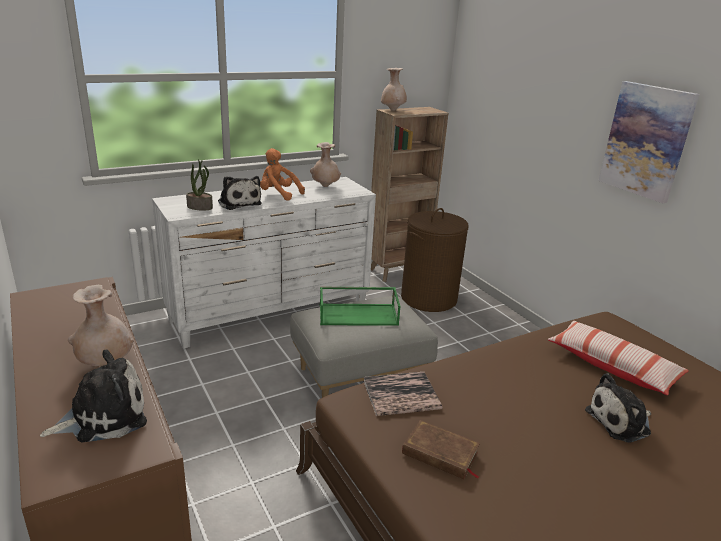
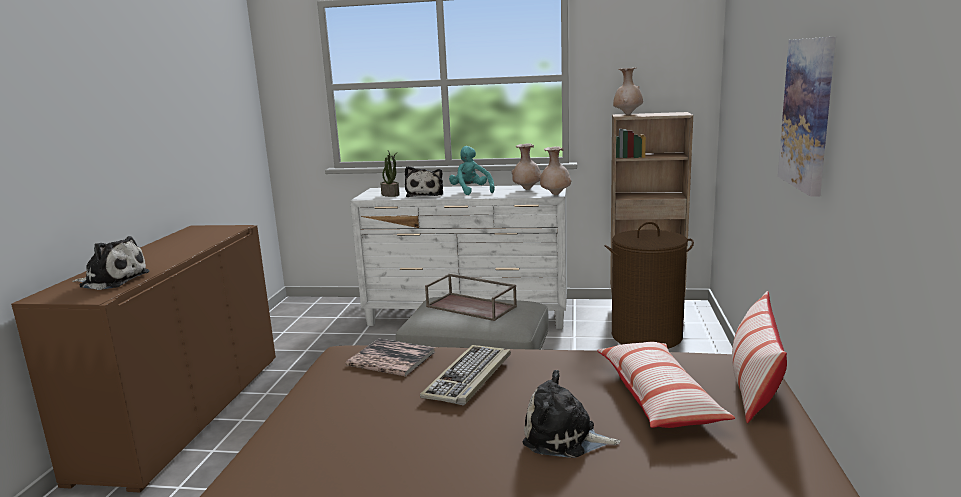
camera: 40 degrees right, 10 degrees down
beige vase [68,285,134,366] -> beige vase moved to [539,146,572,195]
orange plush toy [260,148,305,201] -> turquoise plush toy [449,146,495,195]
green tray [320,286,401,326] -> brown tray [425,274,517,321]
brown book [402,420,480,479] -> none
none -> keyboard [420,345,511,406]
none -> pillow [732,291,787,423]

